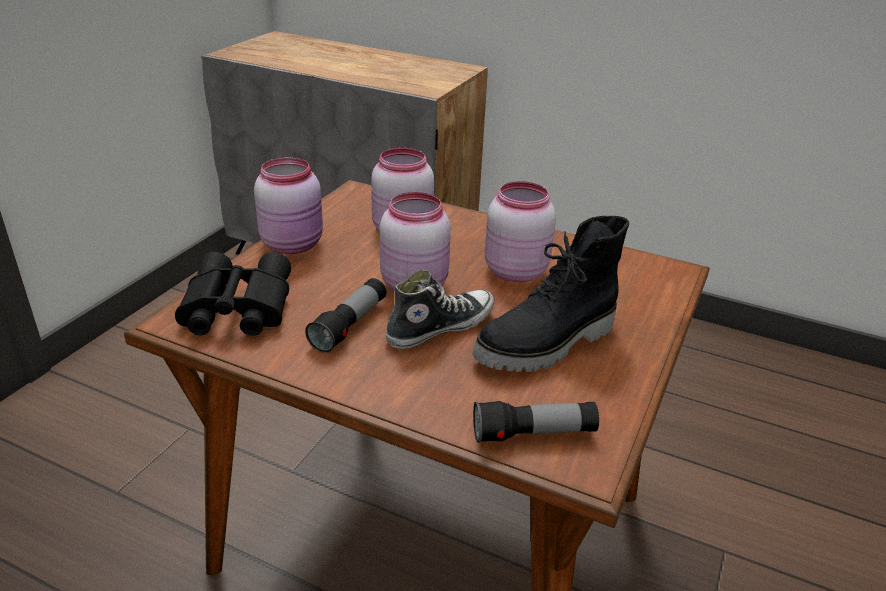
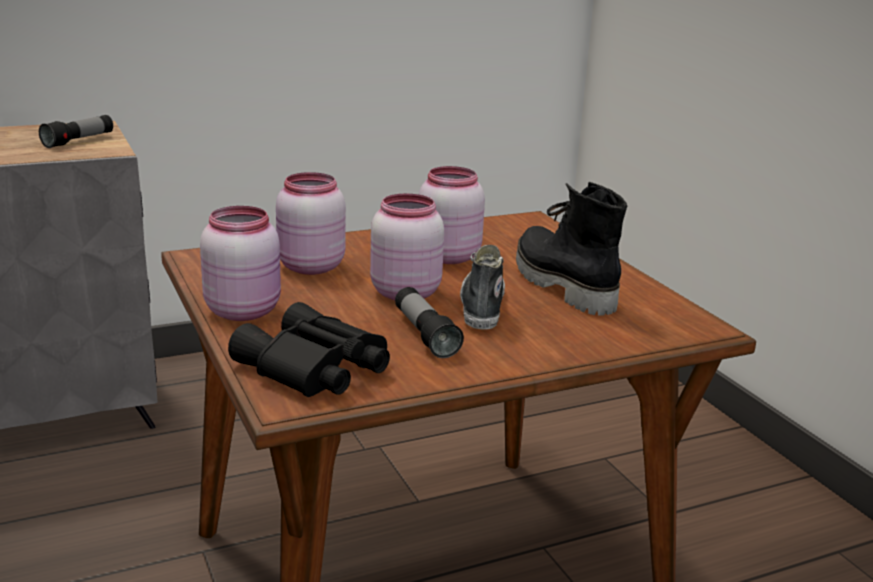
camera: 50 degrees left, 10 degrees down
black boot [472,216,629,372] -> black boot turned 150 degrees clockwise [516,182,627,316]
flashlight [473,401,599,443] -> flashlight moved to [39,115,113,148]

